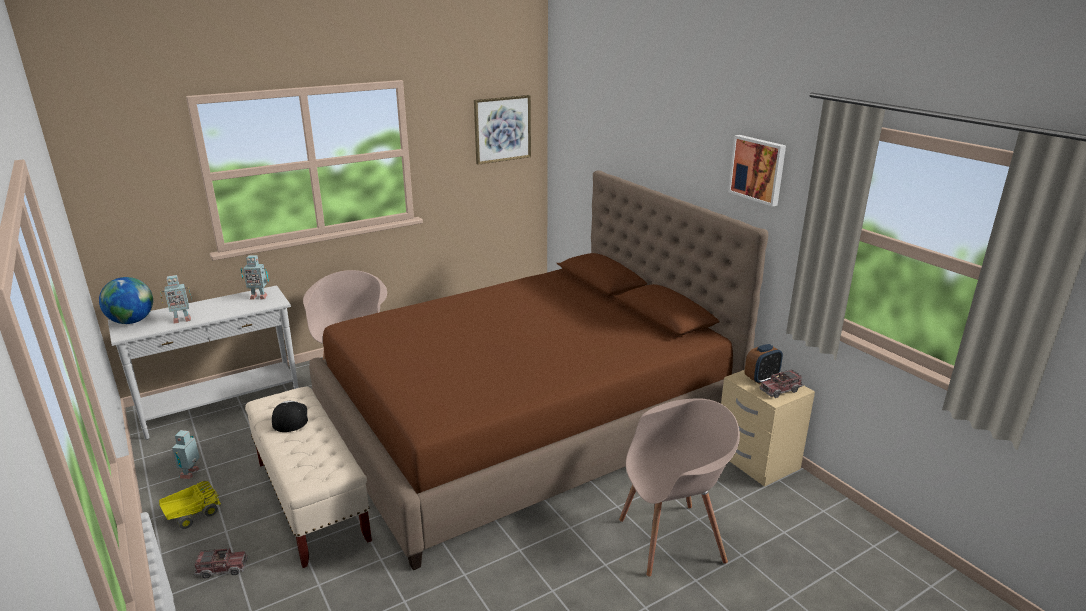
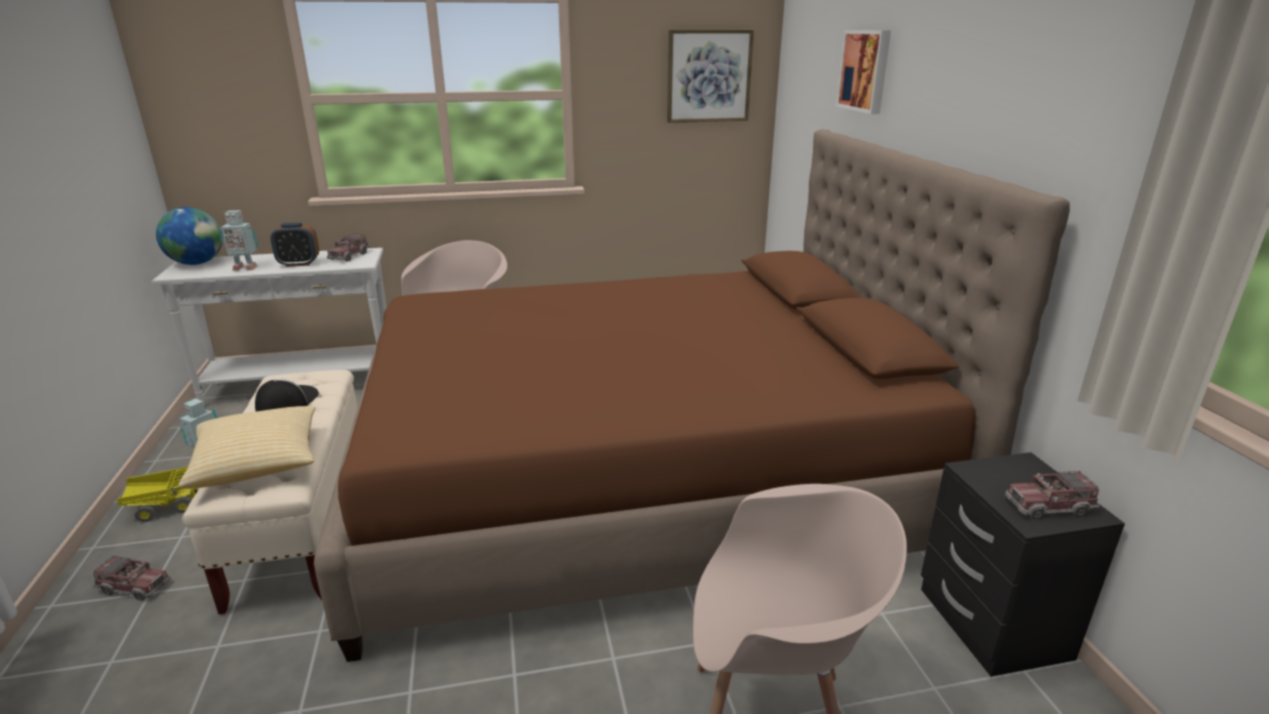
camera: 20 degrees right, 0 degrees up
toy robot [241,255,269,300] -> toy truck [327,234,370,261]
beige nightstand [721,370,815,487] -> black nightstand [921,452,1125,677]
picture [728,135,786,207] -> picture moved to [836,30,891,114]
alarm clock [745,344,783,384] -> alarm clock moved to [270,223,319,267]
none -> pillow [179,406,315,489]

